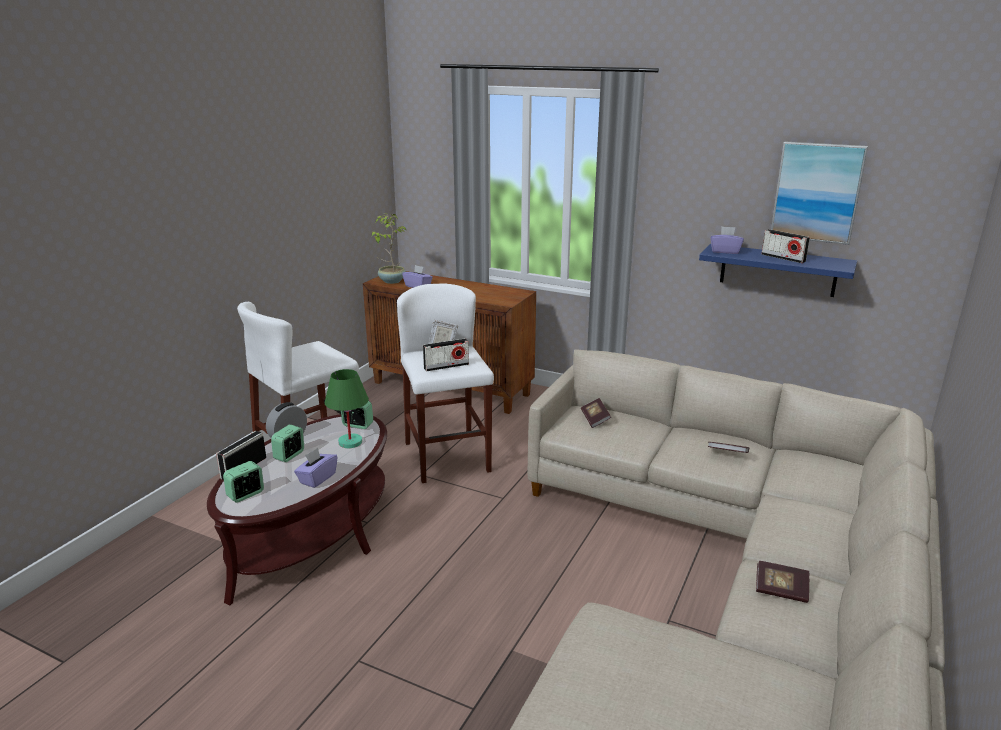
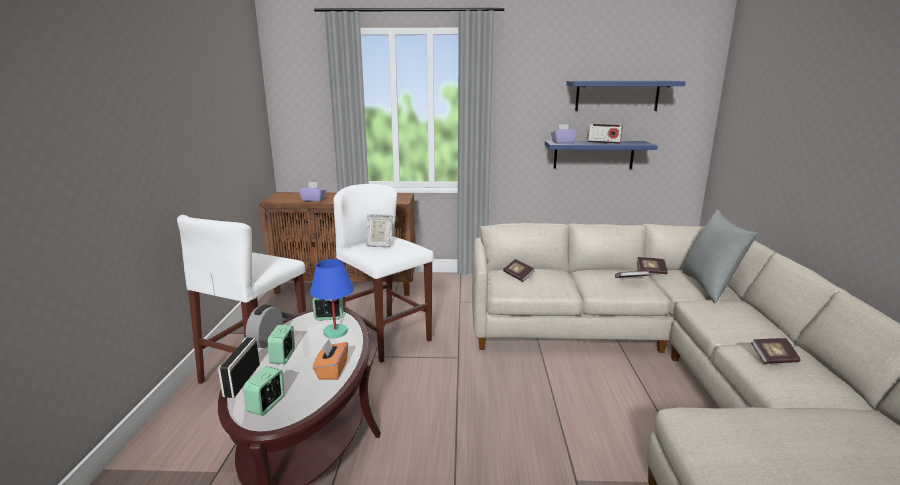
camera: 25 degrees left, 5 degrees down
purple tissue box [294,448,338,488] -> orange tissue box [313,339,348,380]
green table lamp [325,369,369,448] -> blue table lamp [310,259,354,338]
potted plant [372,213,407,284] -> none
radio [423,338,469,371] -> none
picture [771,141,868,245] -> blue shelf [566,81,686,111]
none -> book [637,257,668,274]
none -> grey pillow [682,210,758,304]

